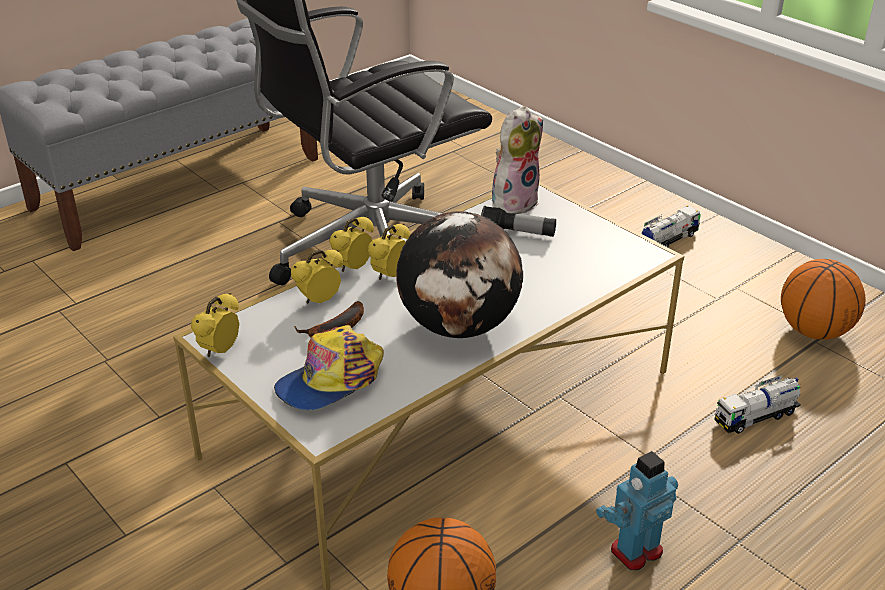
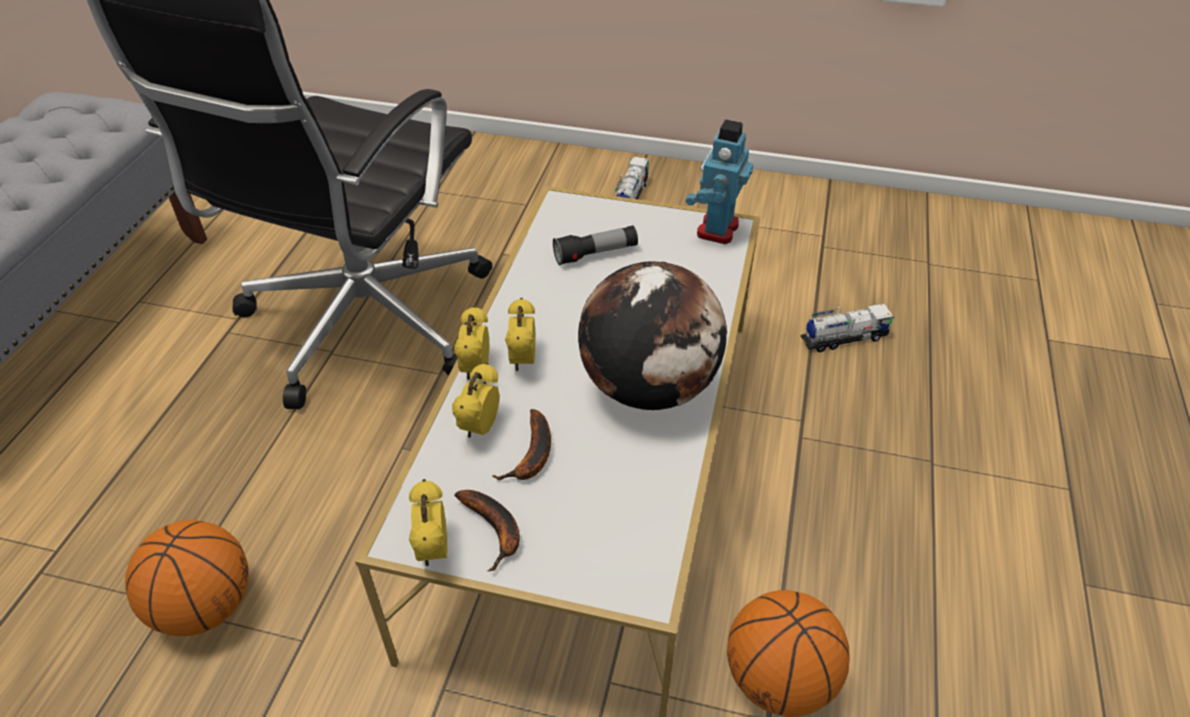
camera: 35 degrees left, 10 degrees up
cap [274,325,384,410] -> none
plush toy [492,106,543,214] -> none
toy robot [596,451,678,570] -> toy robot moved to [686,119,753,244]
toy truck [714,375,801,434] -> toy truck turned 135 degrees counterclockwise [801,303,894,352]
basketball [781,259,865,340] -> basketball moved to [125,520,249,636]
none -> banana [455,490,520,571]

